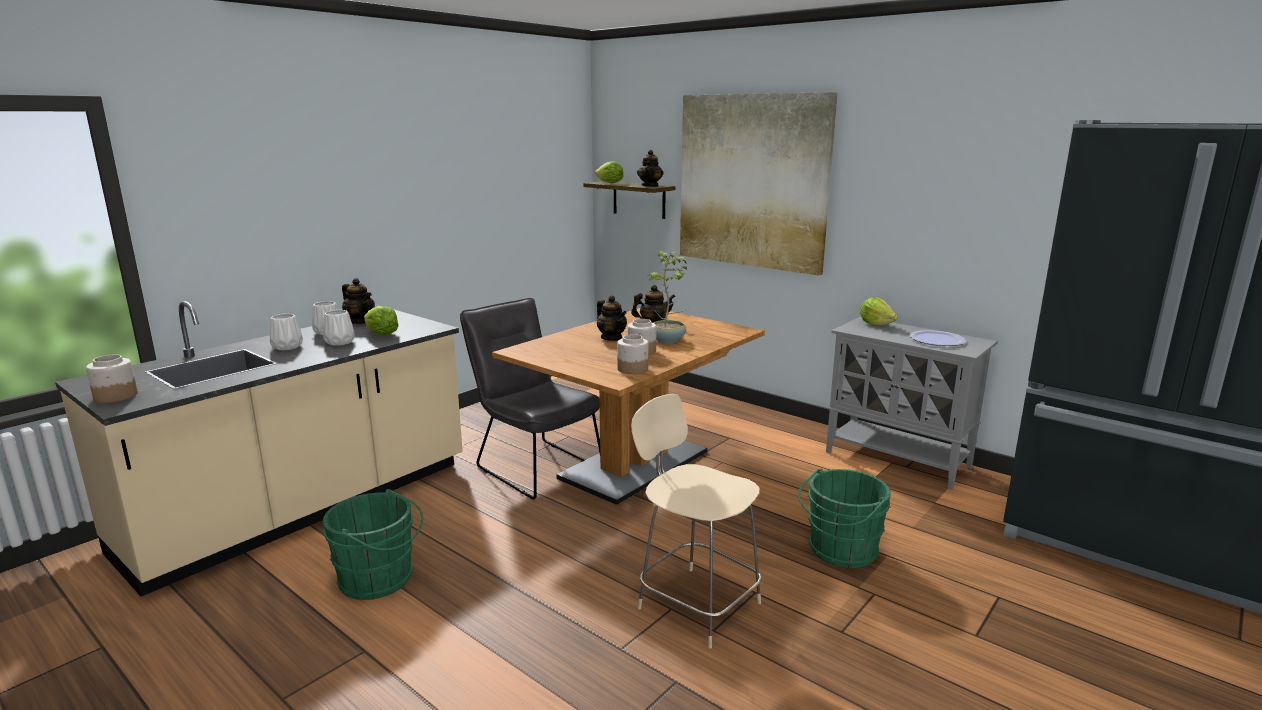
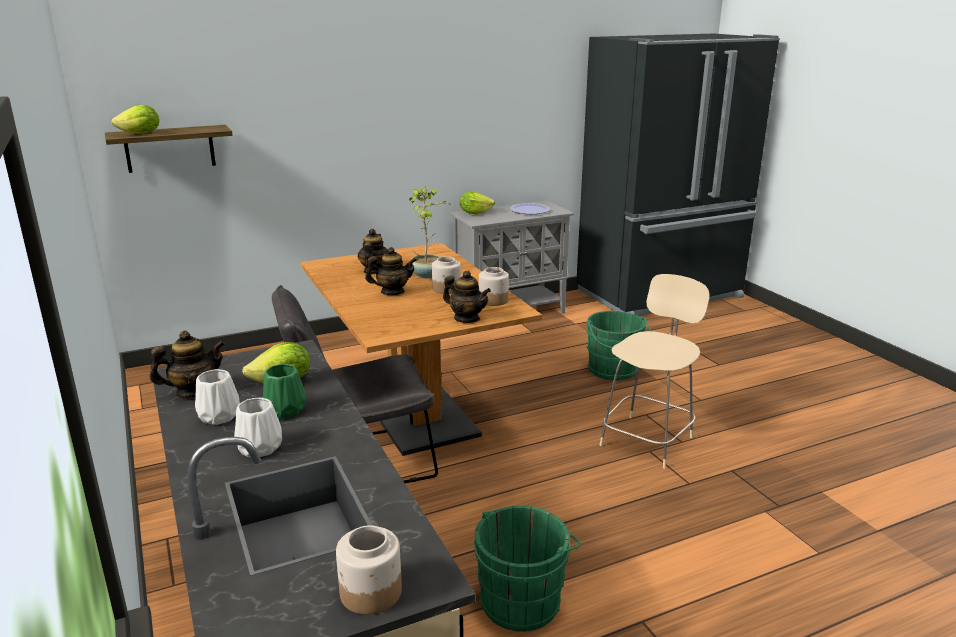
camera: 65 degrees left, 5 degrees up
white vase [323,310,355,346] -> green vase [263,364,306,419]
beige chair [631,394,762,648] -> beige chair turned 150 degrees clockwise [600,274,710,469]
teapot [637,150,663,187] -> teapot moved to [443,271,491,323]
picture [680,92,838,276] -> none

